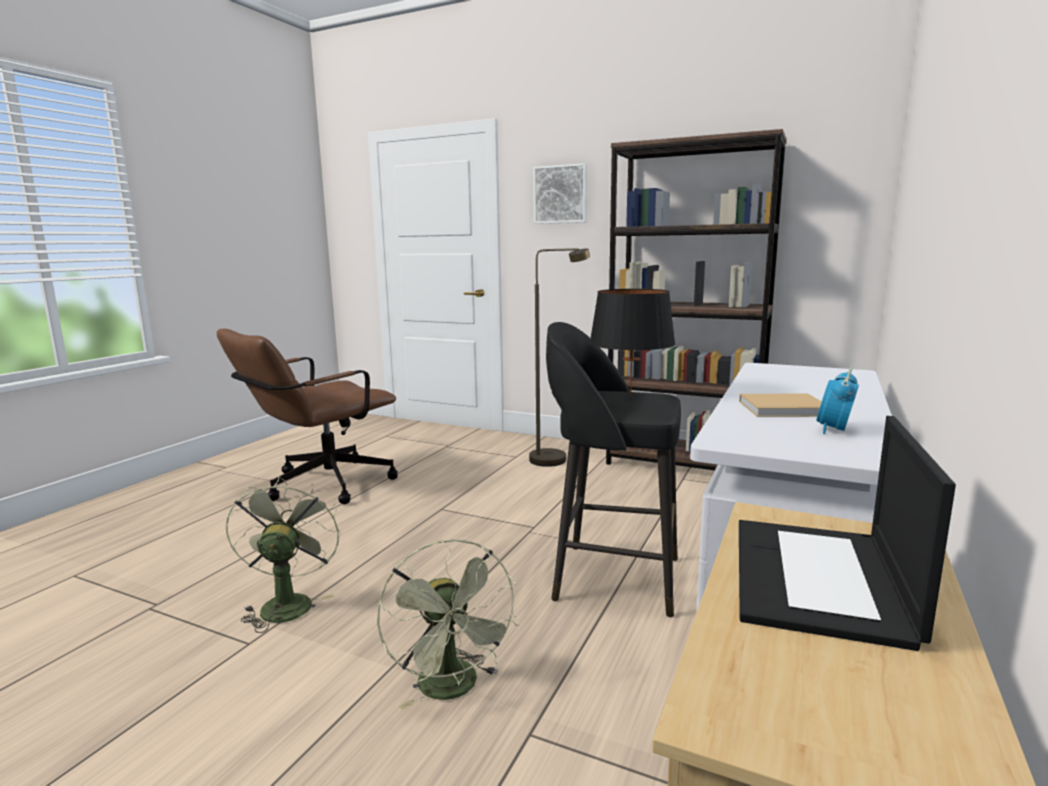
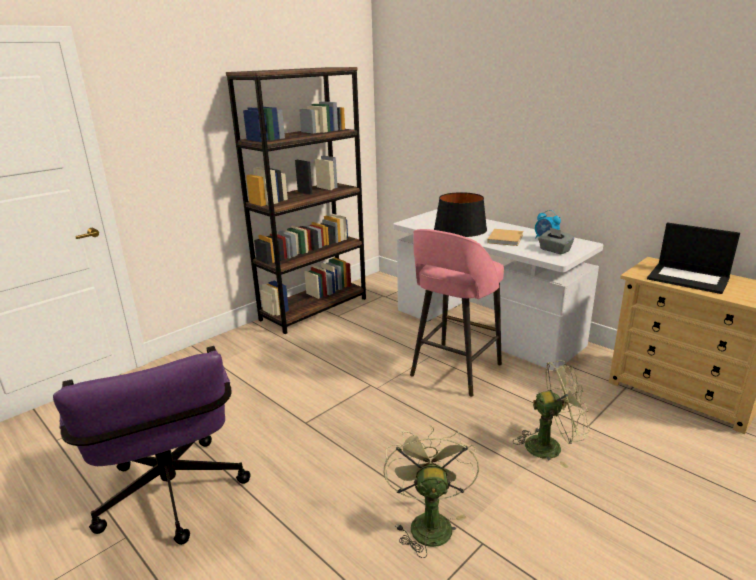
camera: 70 degrees left, 10 degrees up
brown office chair [217,328,398,504] -> purple office chair [53,346,251,545]
green fan [225,477,341,633] -> green fan turned 75 degrees clockwise [384,425,479,558]
brown floor lamp [529,248,590,467] -> none
picture [533,163,587,224] -> none
black stool [546,322,681,617] -> pink stool [410,229,504,397]
none -> grey tissue box [538,227,574,254]

